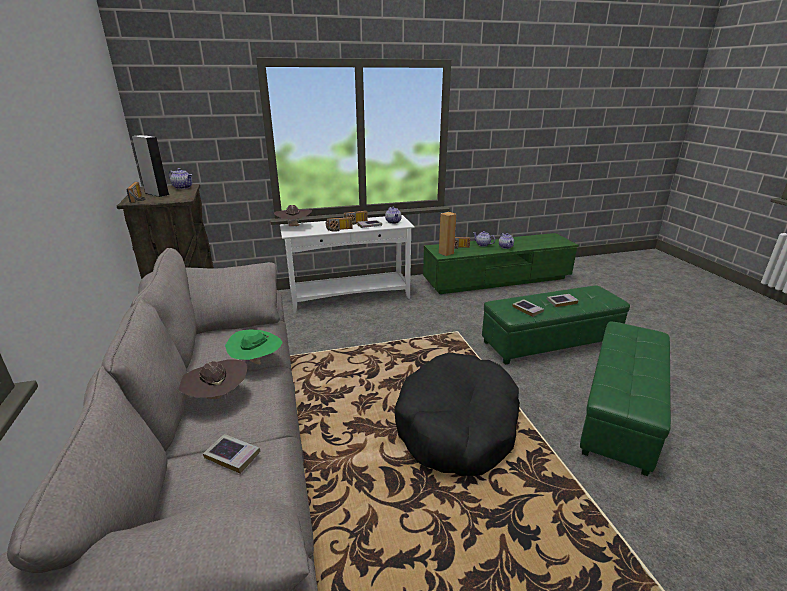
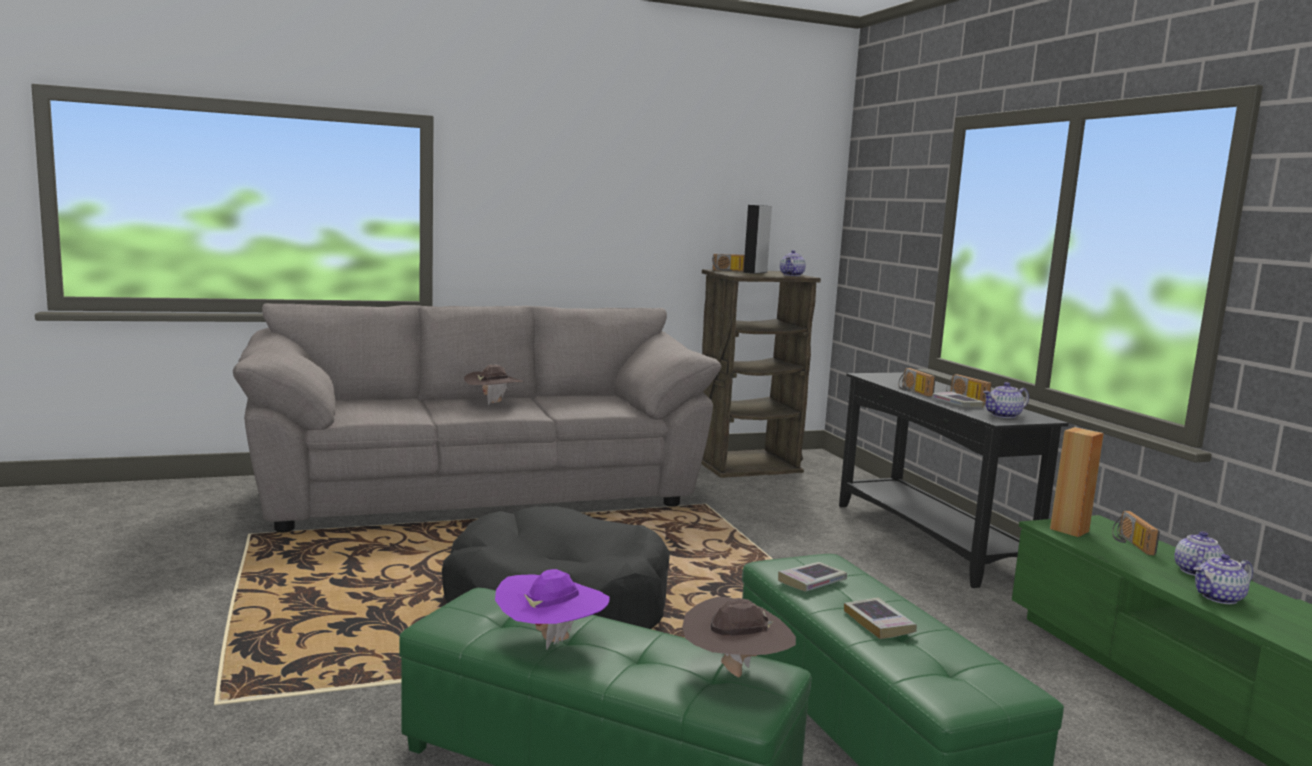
camera: 85 degrees right, 15 degrees down
book [203,434,260,474] -> none
green hat [225,330,283,365] -> none
brown hat [274,205,312,226] -> brown hat moved to [682,597,796,677]
white console table [280,215,415,313] -> black console table [839,372,1069,588]
none -> purple hat [495,569,610,650]

